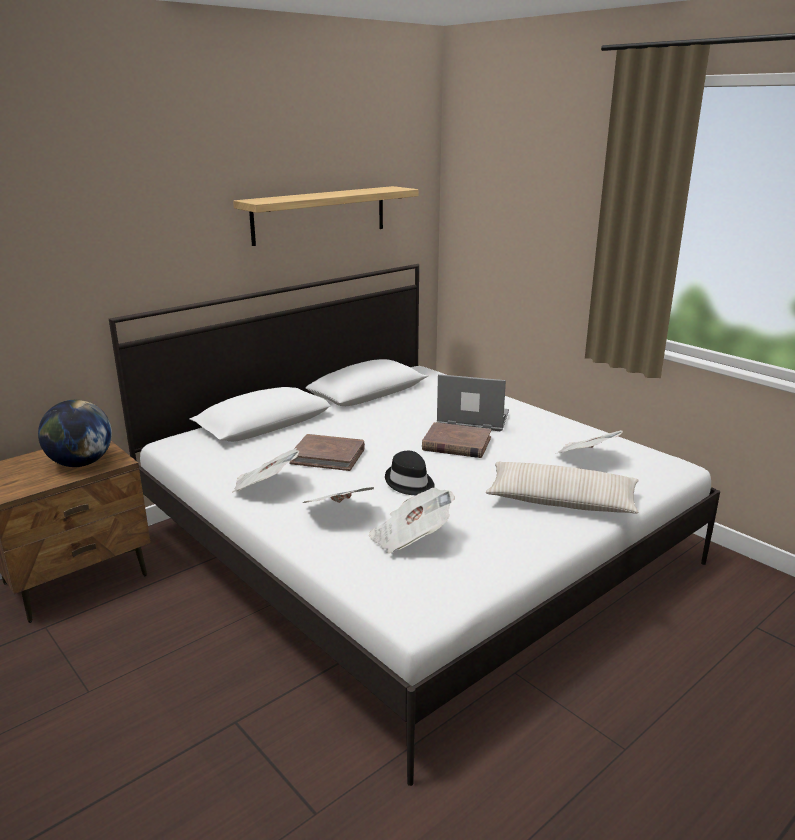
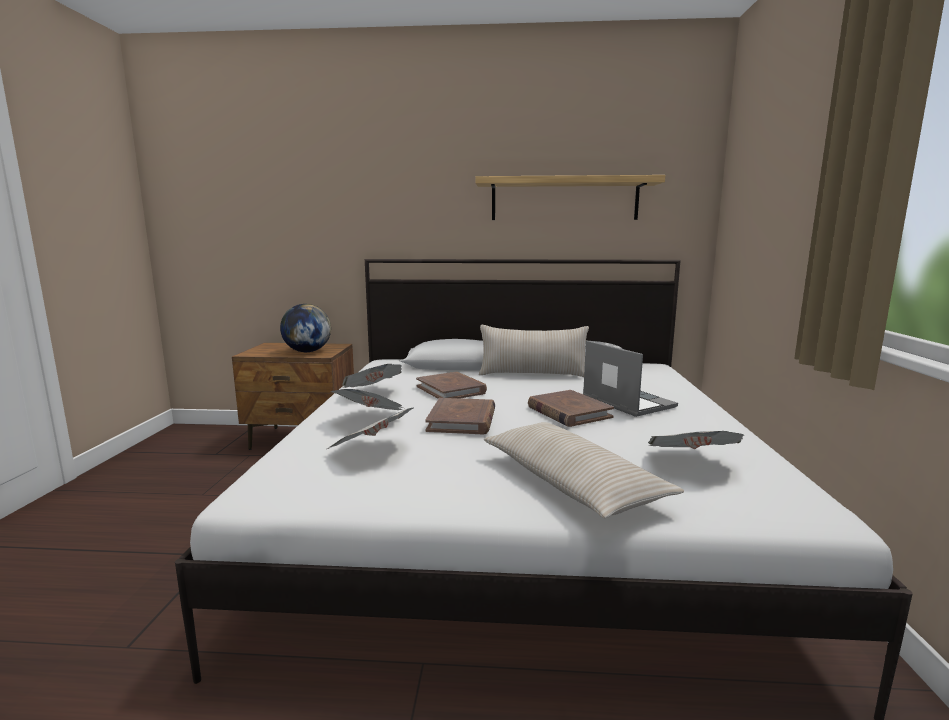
camera: 45 degrees right, 10 degrees down
black hat [385,451,435,495] -> brown book [425,398,495,434]
none -> beige pillow [479,325,589,377]

